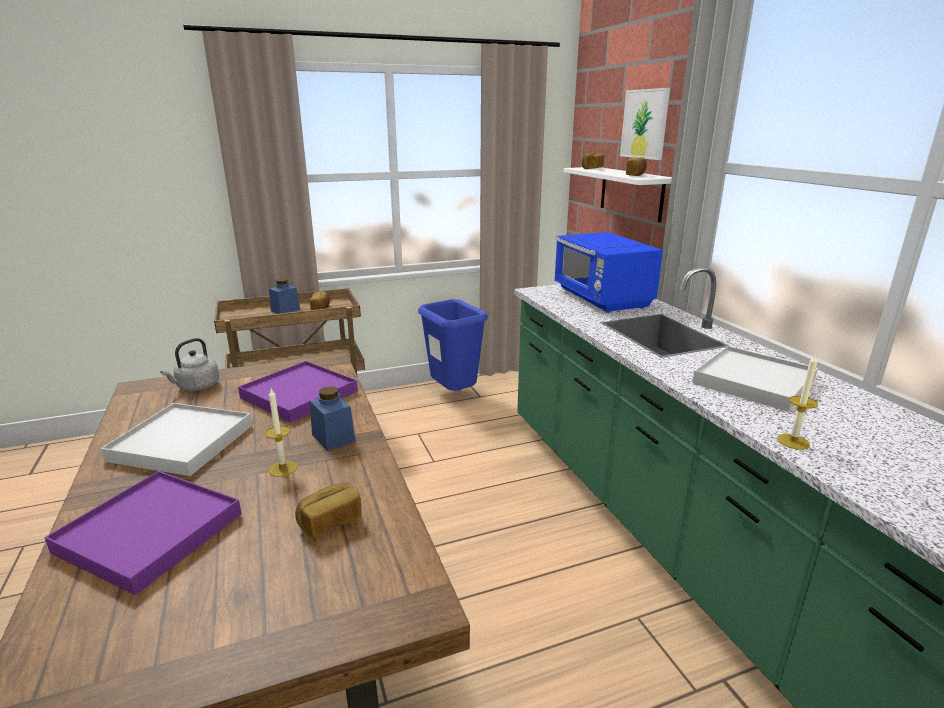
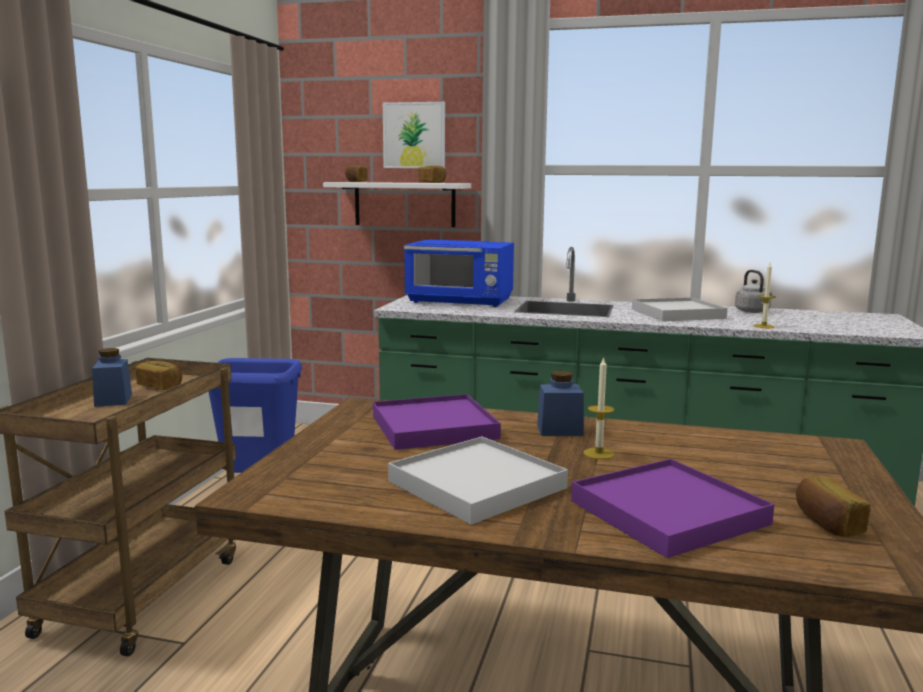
camera: 55 degrees left, 10 degrees down
grey kettle [160,338,219,391] -> grey kettle moved to [735,270,772,313]
bread [295,483,362,539] -> bread moved to [796,476,871,537]

